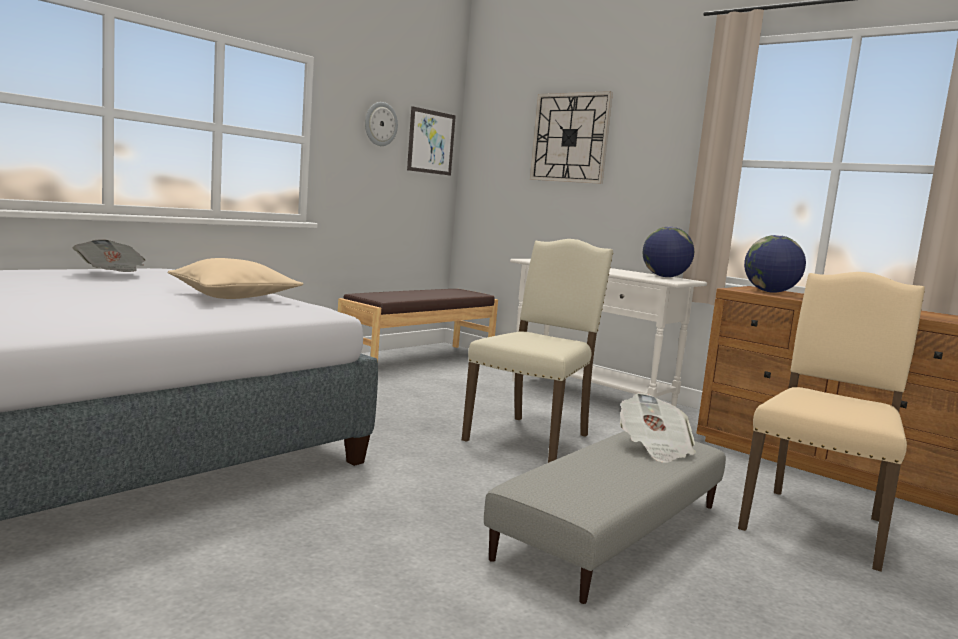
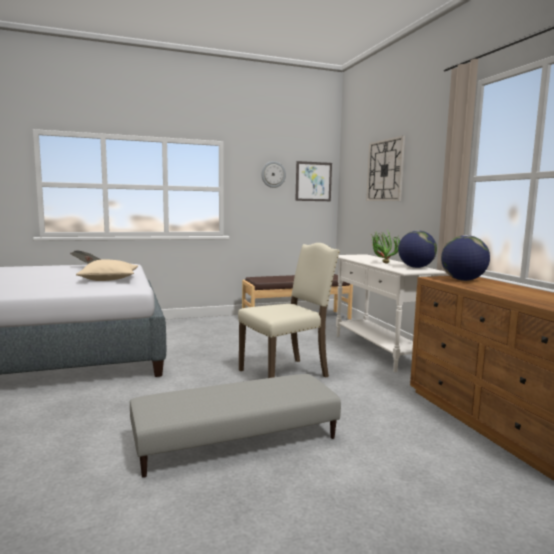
camera: 30 degrees right, 0 degrees up
newspaper [620,393,696,463] -> none
beige chair [738,272,925,572] -> none
none -> potted plant [371,230,400,264]

